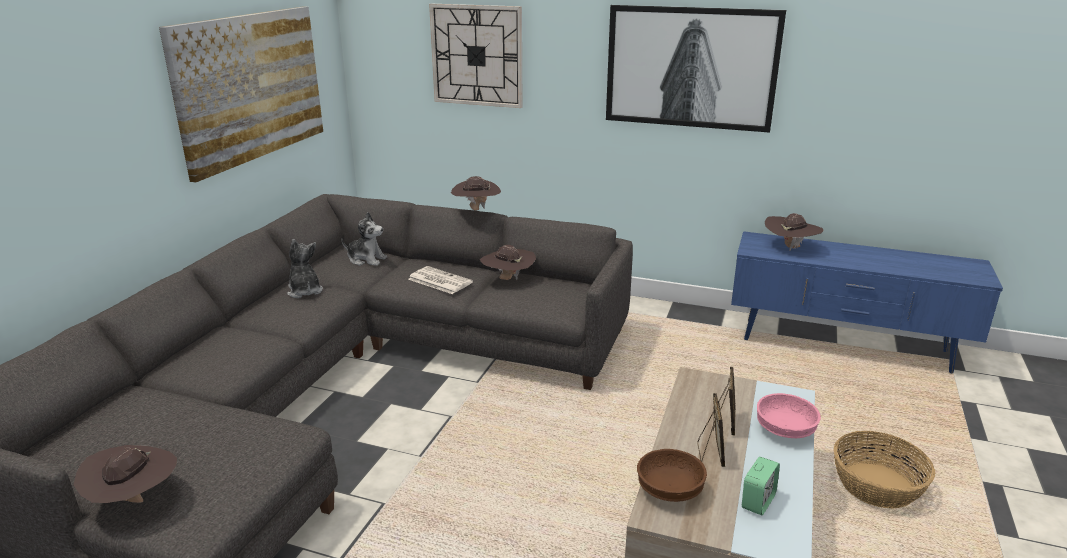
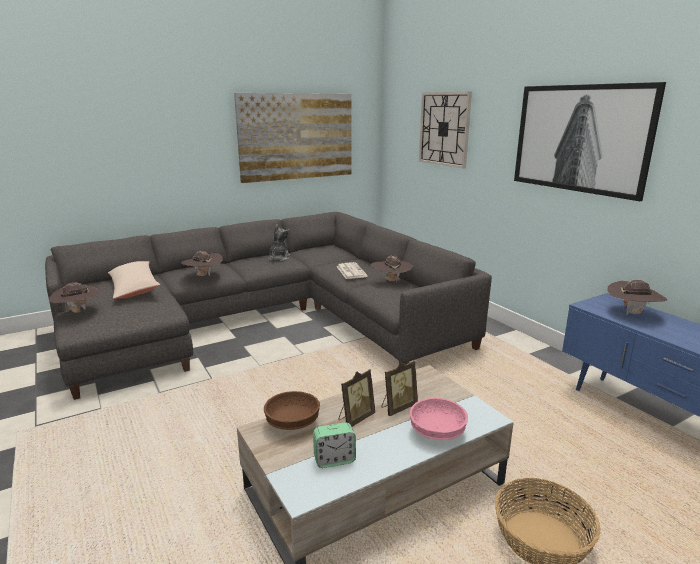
camera: 40 degrees right, 5 degrees down
plush toy [341,212,387,266] -> none
brown hat [451,176,501,211] -> brown hat moved to [181,251,223,276]
none -> beige pillow [108,261,160,299]

